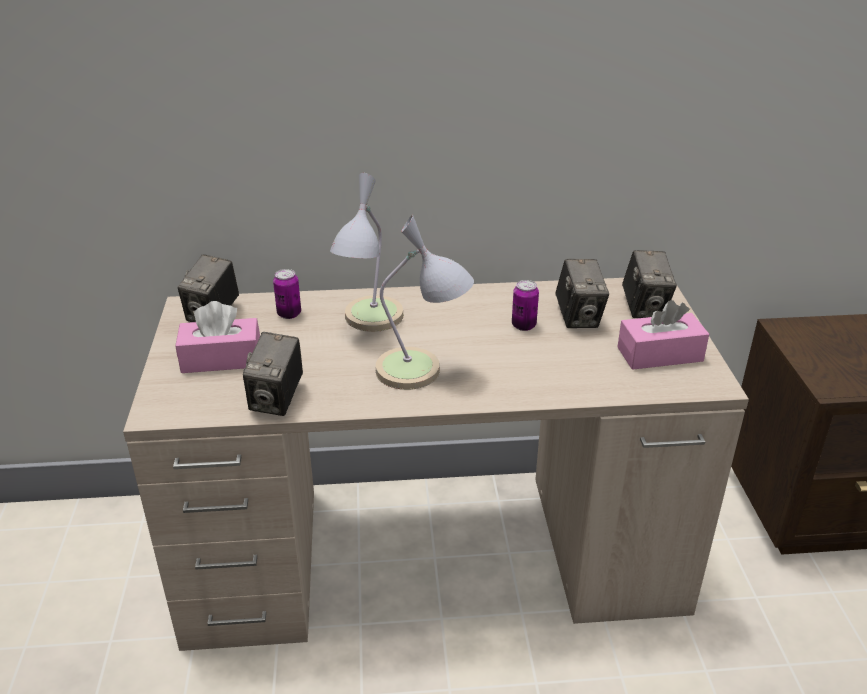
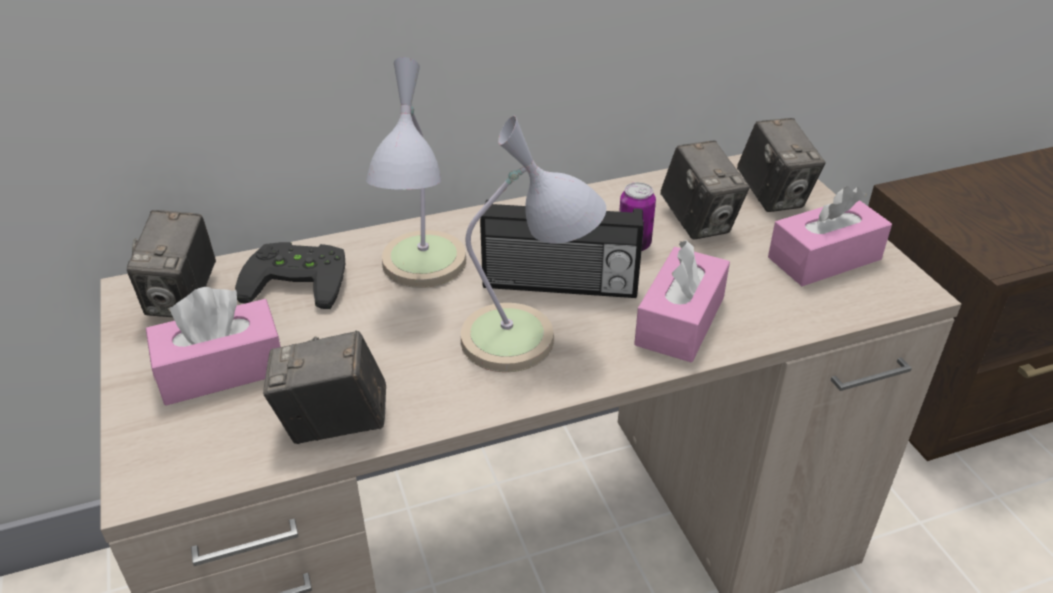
camera: 15 degrees left, 5 degrees up
camera [243,332,303,416] -> camera turned 90 degrees clockwise [263,331,386,444]
can [273,269,301,319] -> black game controller [235,242,345,309]
none -> radio [480,200,644,298]
none -> pink tissue box [634,240,730,362]

